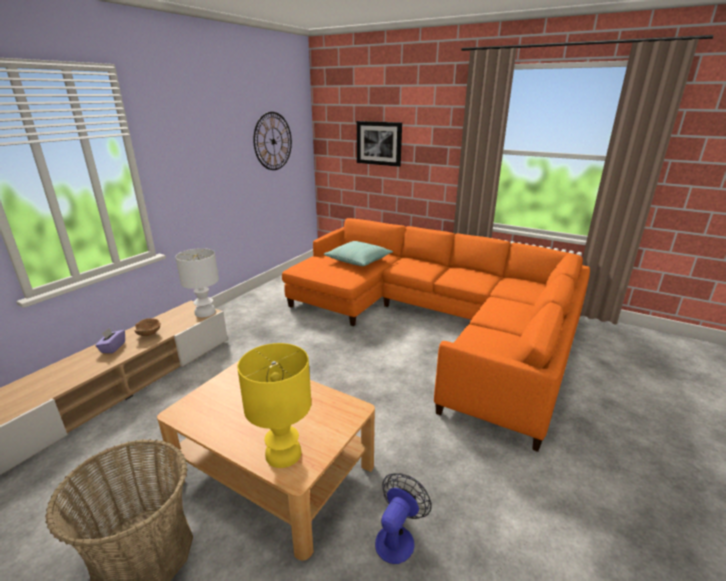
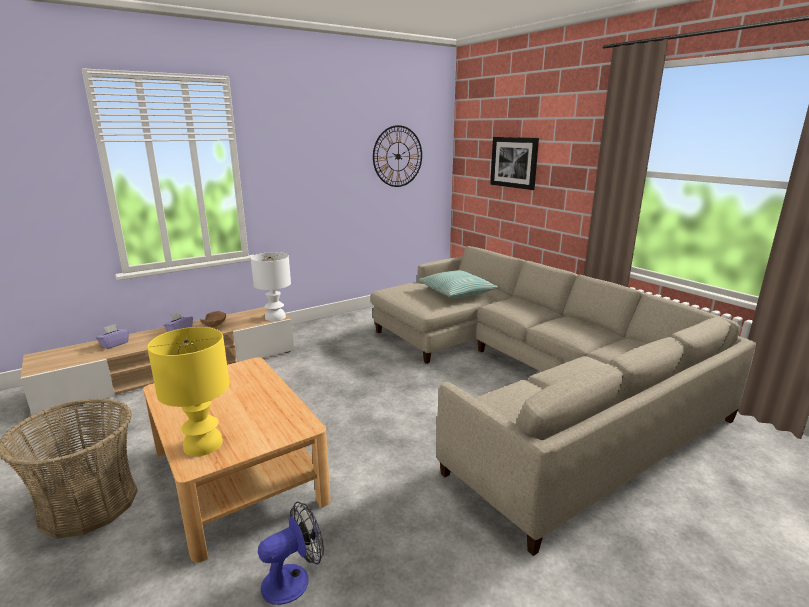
camera: 25 degrees right, 5 degrees down
orange sofa [282,218,590,452] -> beige sofa [370,246,756,556]
none -> purple tissue box [96,324,129,349]

